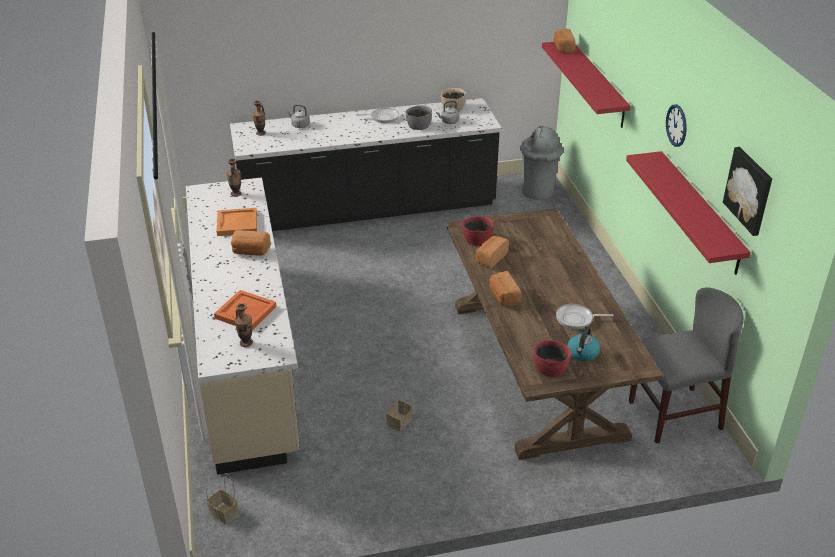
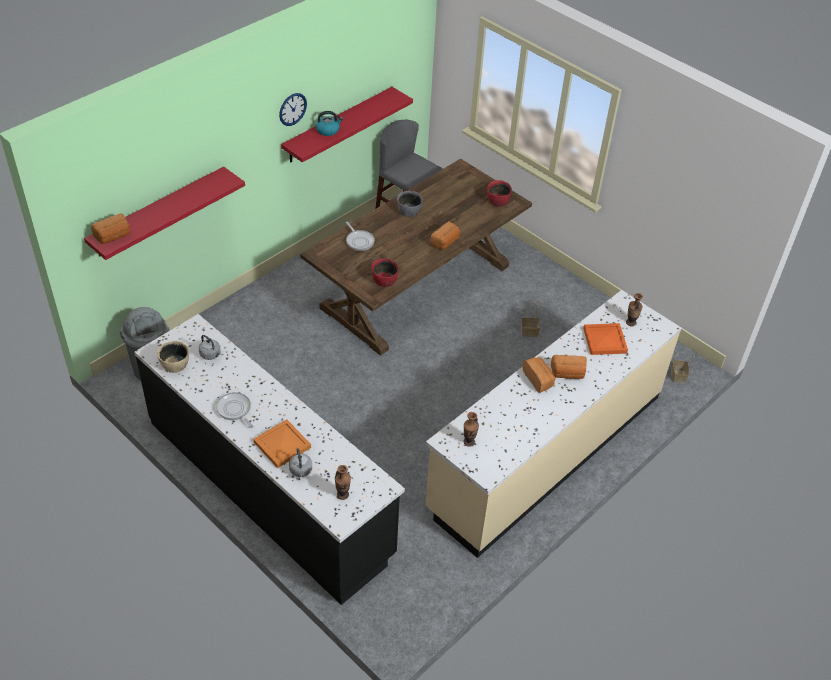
camera: 125 degrees left, 10 degrees up
orange tray [217,208,257,236] -> orange tray moved to [253,419,311,468]
grey bowl [405,105,432,130] -> grey bowl moved to [397,191,423,217]
bread [476,236,509,268] -> bread moved to [551,355,587,379]
frying pan [556,304,614,329] -> frying pan moved to [346,222,375,251]
kettle [567,326,600,361] -> kettle moved to [316,111,343,136]
picture [723,147,772,236] -> none

